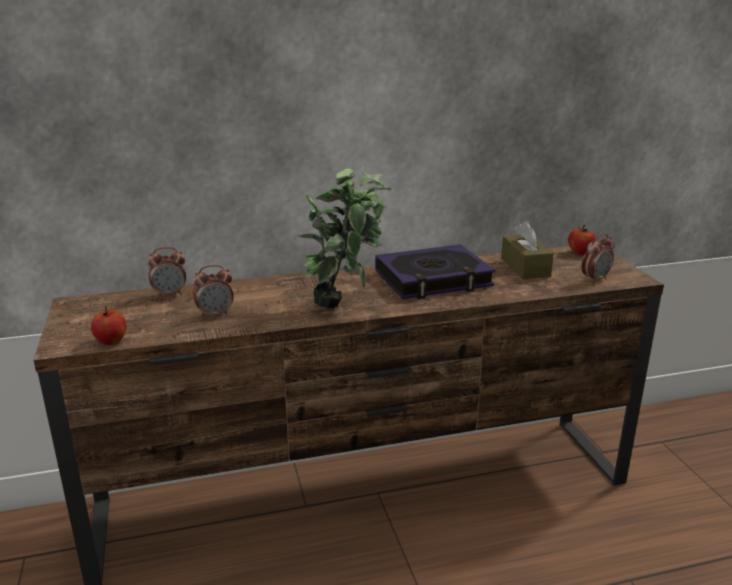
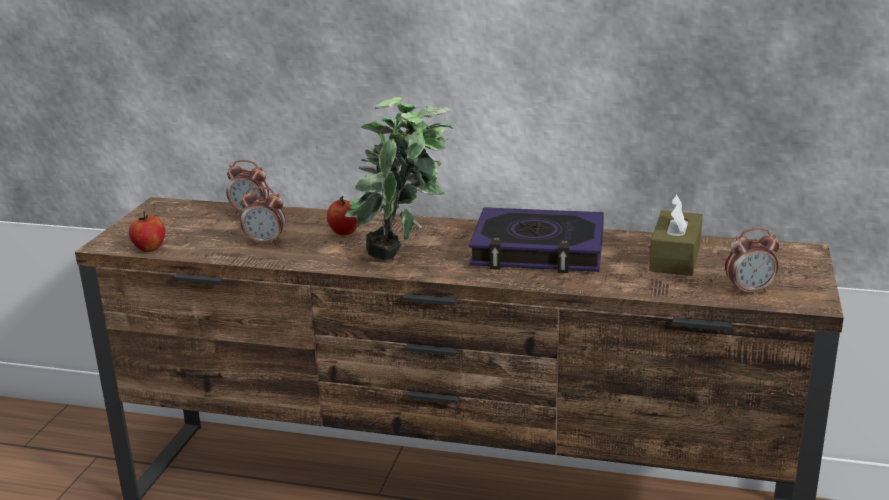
camera: 30 degrees right, 0 degrees up
apple [568,225,595,255] -> apple moved to [327,196,358,235]

